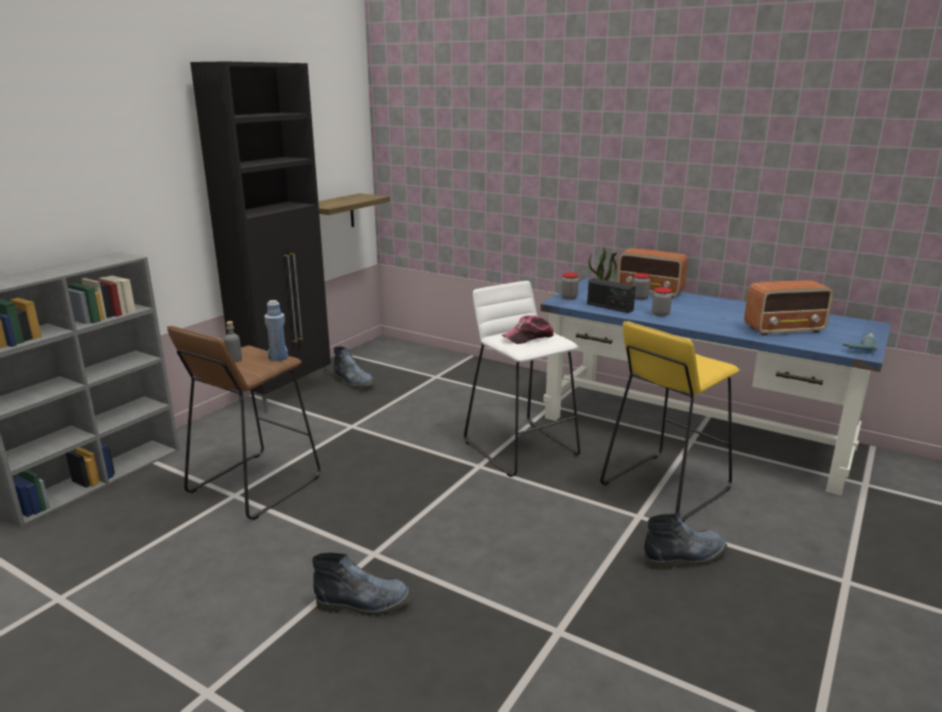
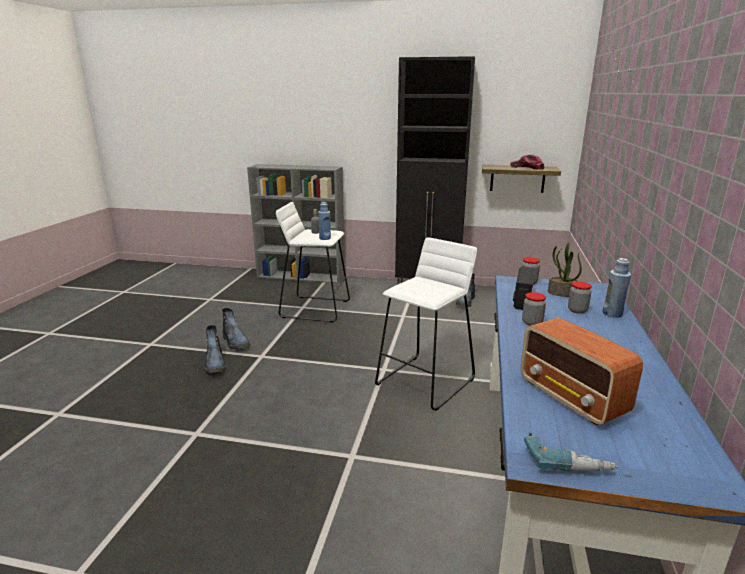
camera: 70 degrees right, 0 degrees up
brown stool [167,326,320,520] -> white stool [276,202,350,322]
cap [502,315,554,344] -> cap moved to [510,155,545,170]
yellow stool [600,322,739,522] -> none
radio [617,248,688,298] -> blue bottle [602,258,631,318]
boot [643,513,727,570] -> boot moved to [222,308,250,349]

